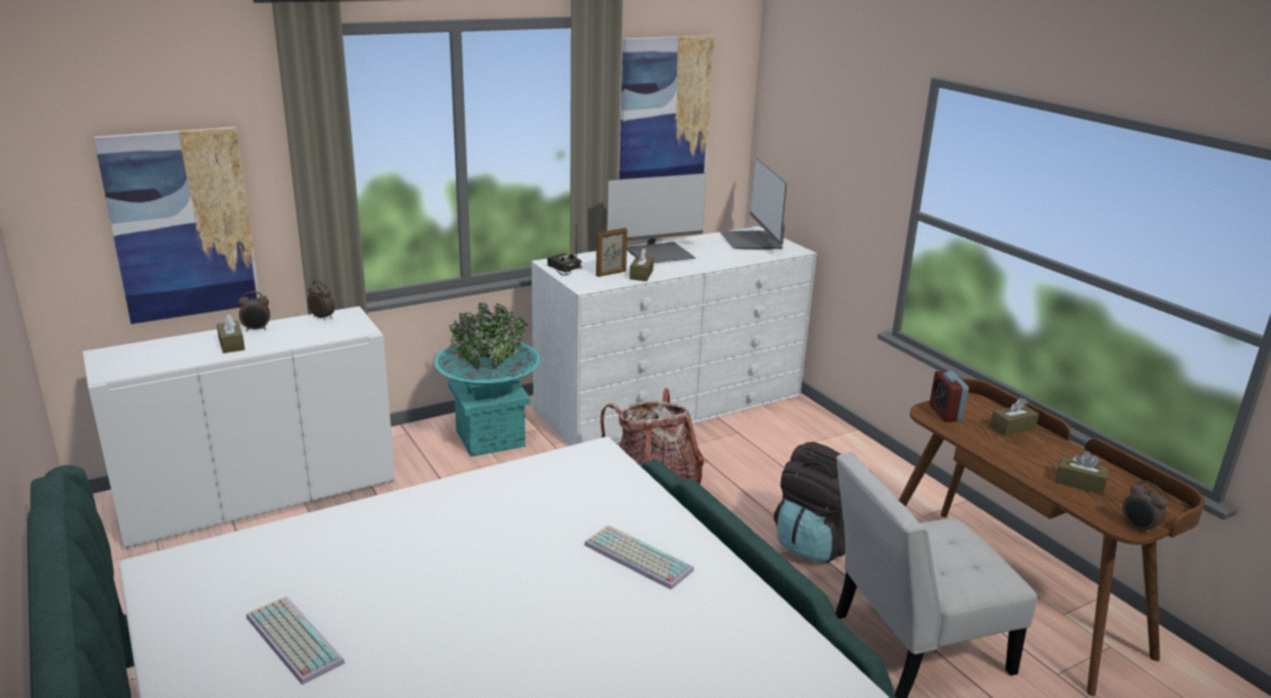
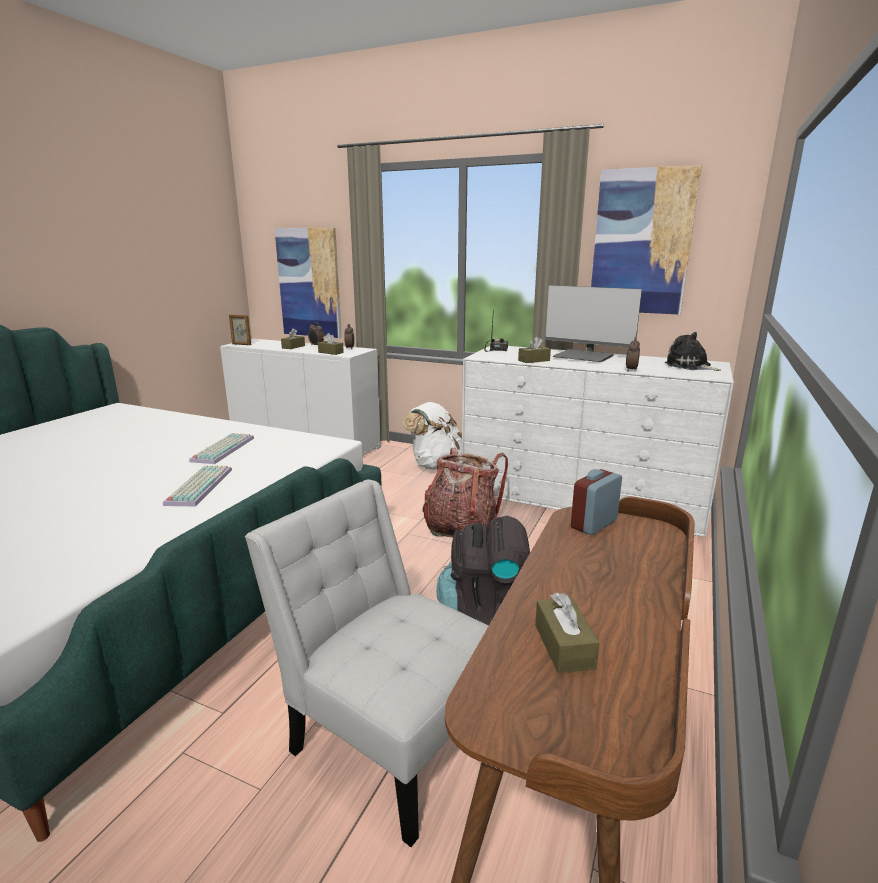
camera: 55 degrees right, 5 degrees down
keyboard [246,596,345,685] -> keyboard moved to [189,433,254,464]
turquoise planter [434,303,540,457] -> white backpack [402,402,462,470]
picture frame [596,228,627,277] -> picture frame moved to [229,315,251,345]
monitor [720,158,787,250] -> plush toy [665,332,721,371]
brown tissue box [990,398,1039,436] -> brown tissue box moved to [318,333,344,355]
alarm clock [1122,481,1168,535] -> alarm clock moved to [626,337,640,372]

